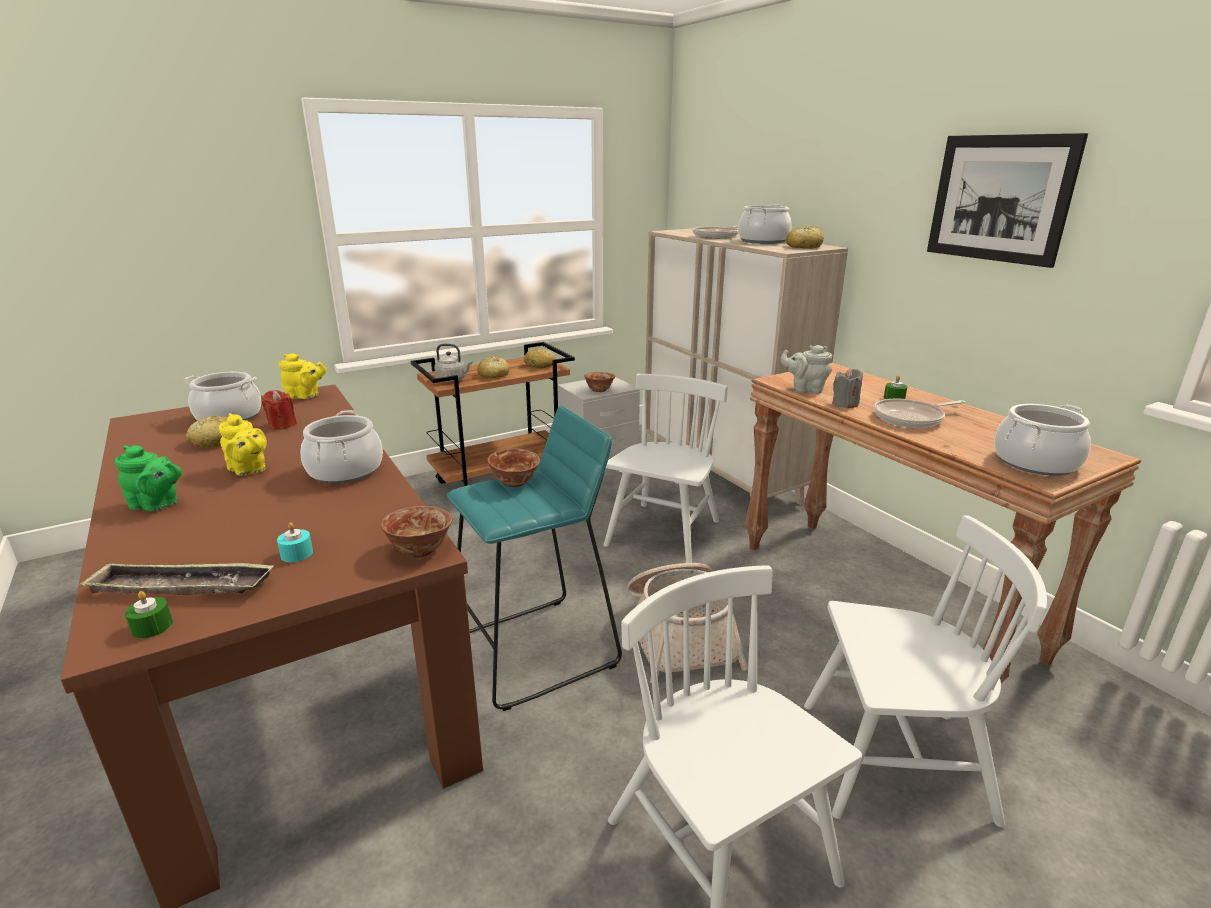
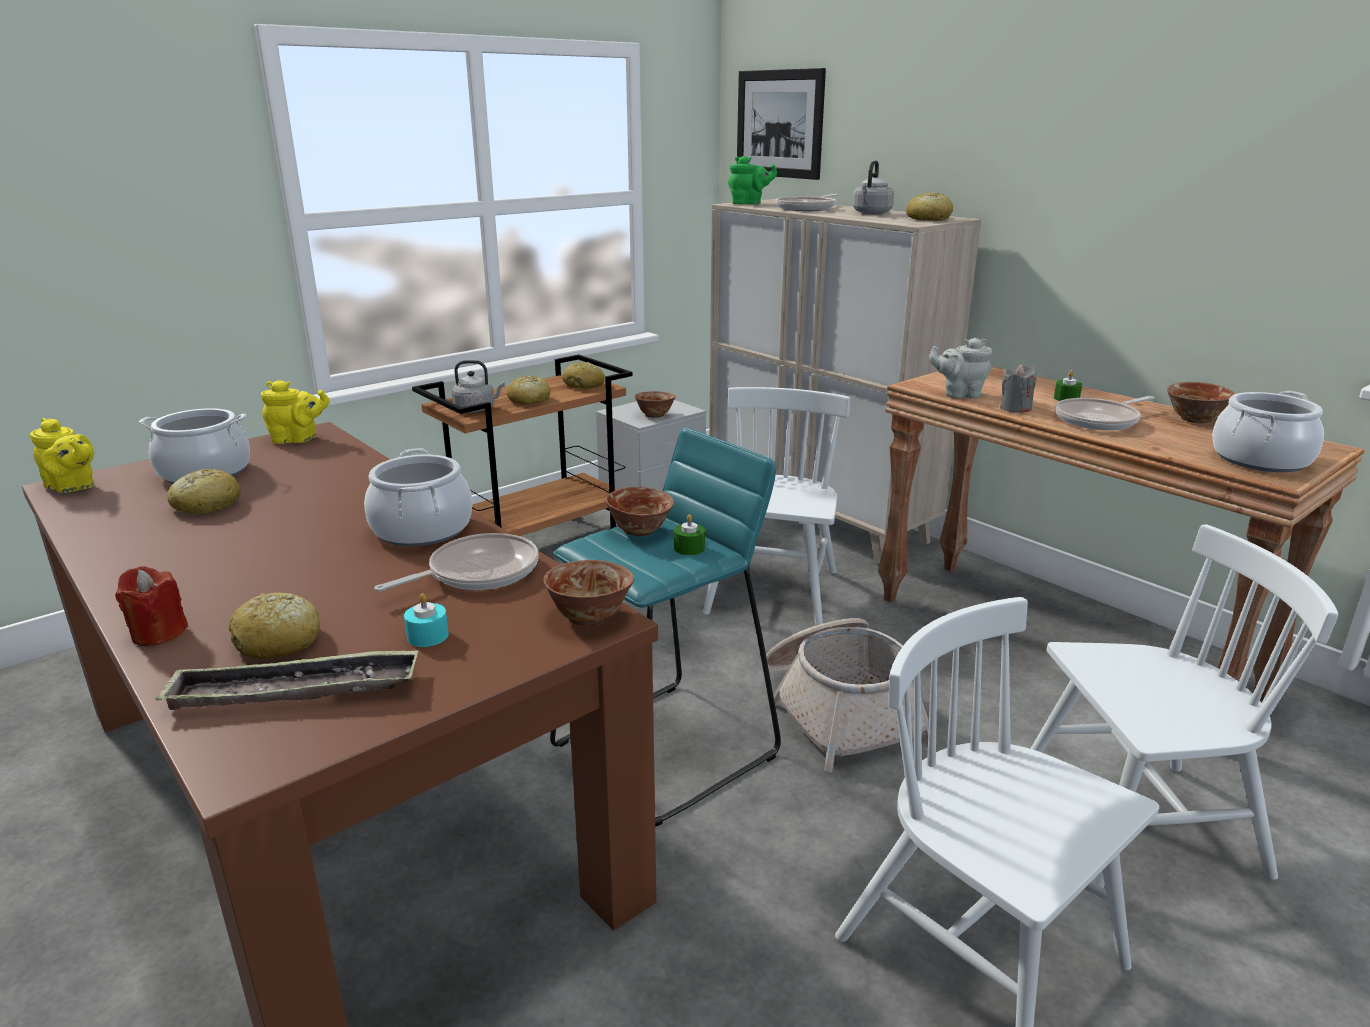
camera: 10 degrees left, 0 degrees up
green teapot [115,445,182,511] -> green teapot moved to [728,156,777,204]
green candle [125,591,173,638] -> green candle moved to [674,514,705,555]
yellow teapot [219,413,267,476] -> yellow teapot moved to [30,418,94,493]
red candle [262,390,297,430] -> red candle moved to [115,566,188,646]
cooking pot [738,204,792,244] -> grey kettle [853,160,894,214]
picture [927,133,1088,268] -> picture moved to [737,68,826,180]
none -> bread [229,593,320,659]
none -> frying pan [374,533,539,592]
none -> bowl [1167,382,1235,423]

